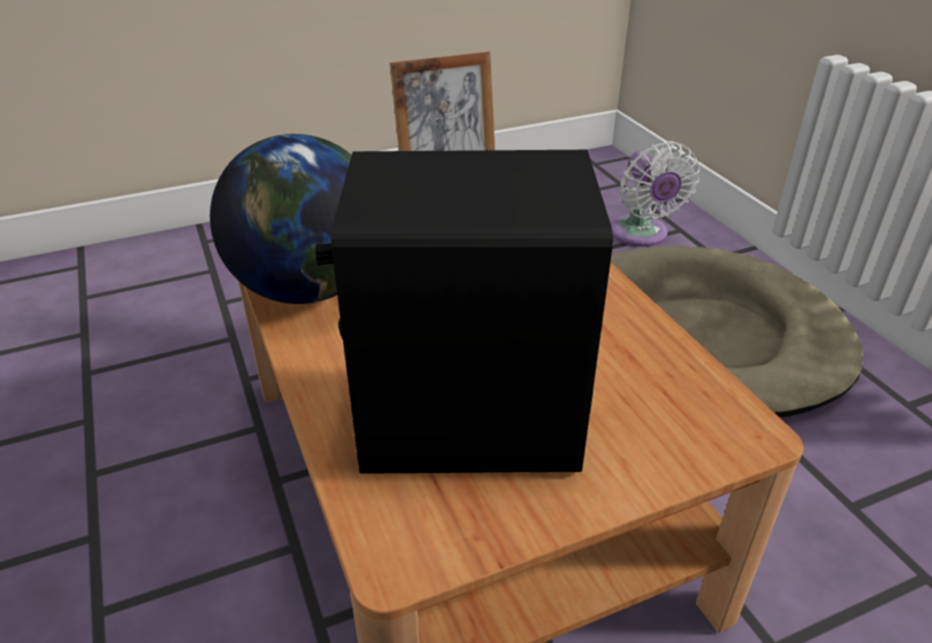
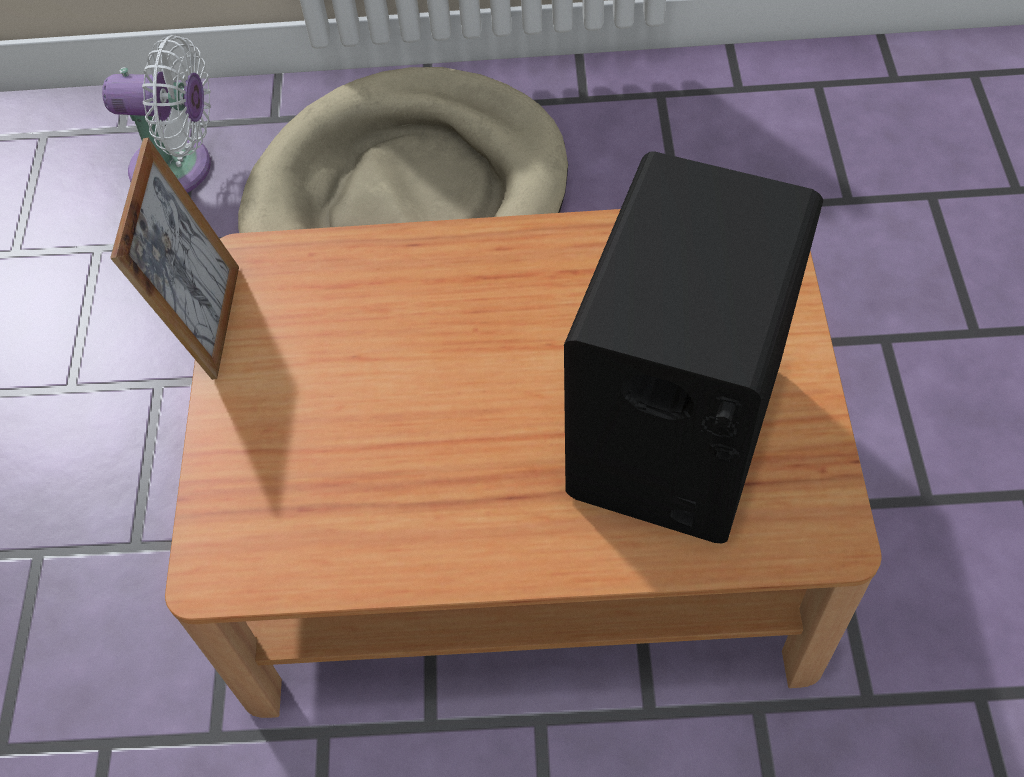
camera: 65 degrees left, 20 degrees up
globe [210,134,352,304] -> none

